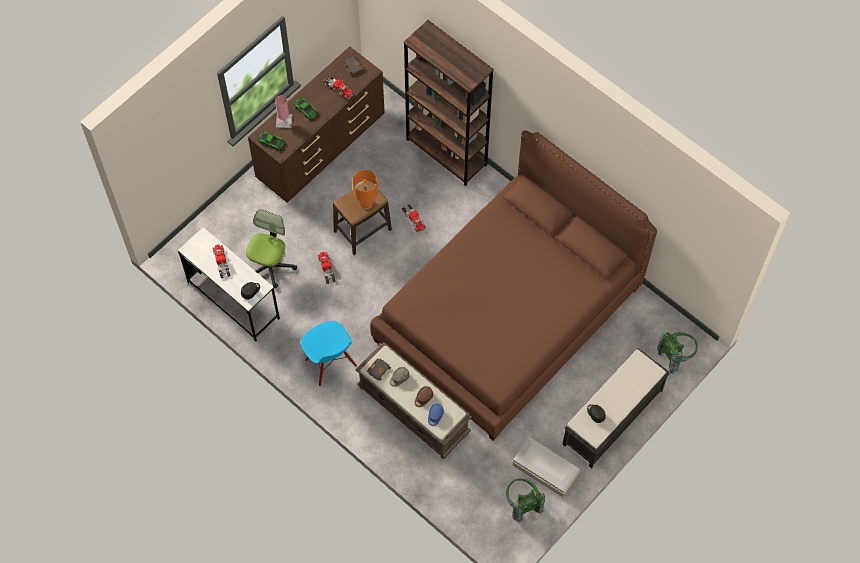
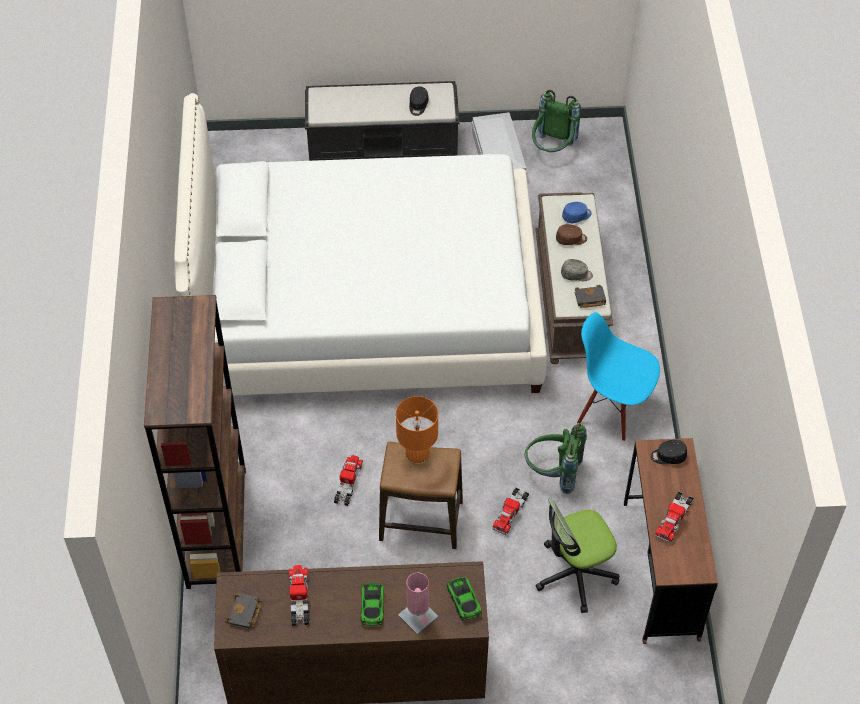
camera: 135 degrees left, 10 degrees down
white desk [178,227,280,342] -> brown desk [624,438,718,644]
blue chair [301,321,357,386] -> blue chair turned 75 degrees counterclockwise [577,312,660,441]
brown bed [370,131,657,441] -> white bed [174,93,547,396]
green backpack [657,332,698,374] -> green backpack moved to [525,423,587,494]

